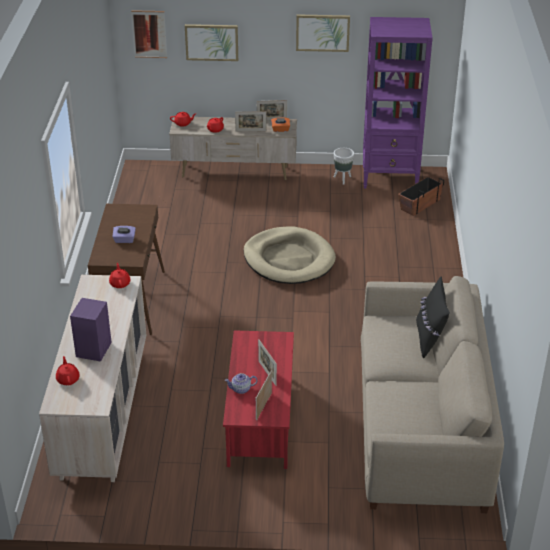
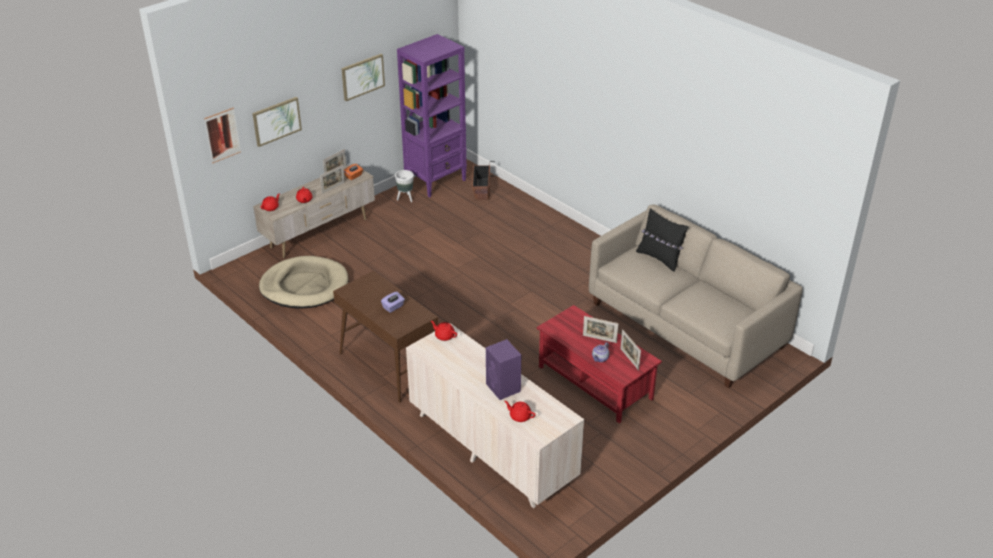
camera: 45 degrees left, 0 degrees up
beige dog bed [244,226,336,284] -> beige dog bed moved to [259,256,348,309]

